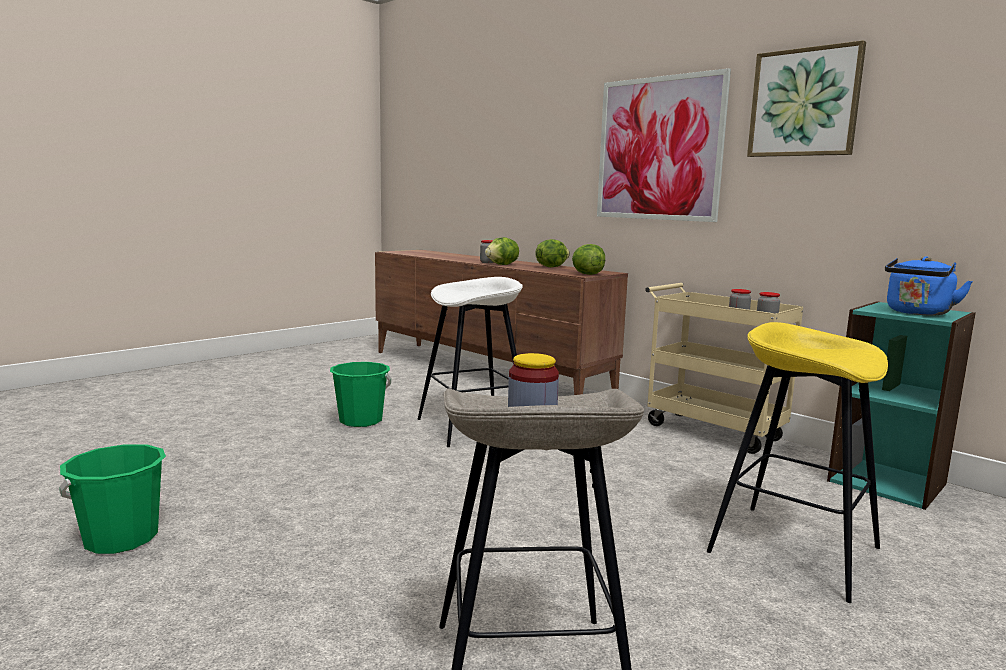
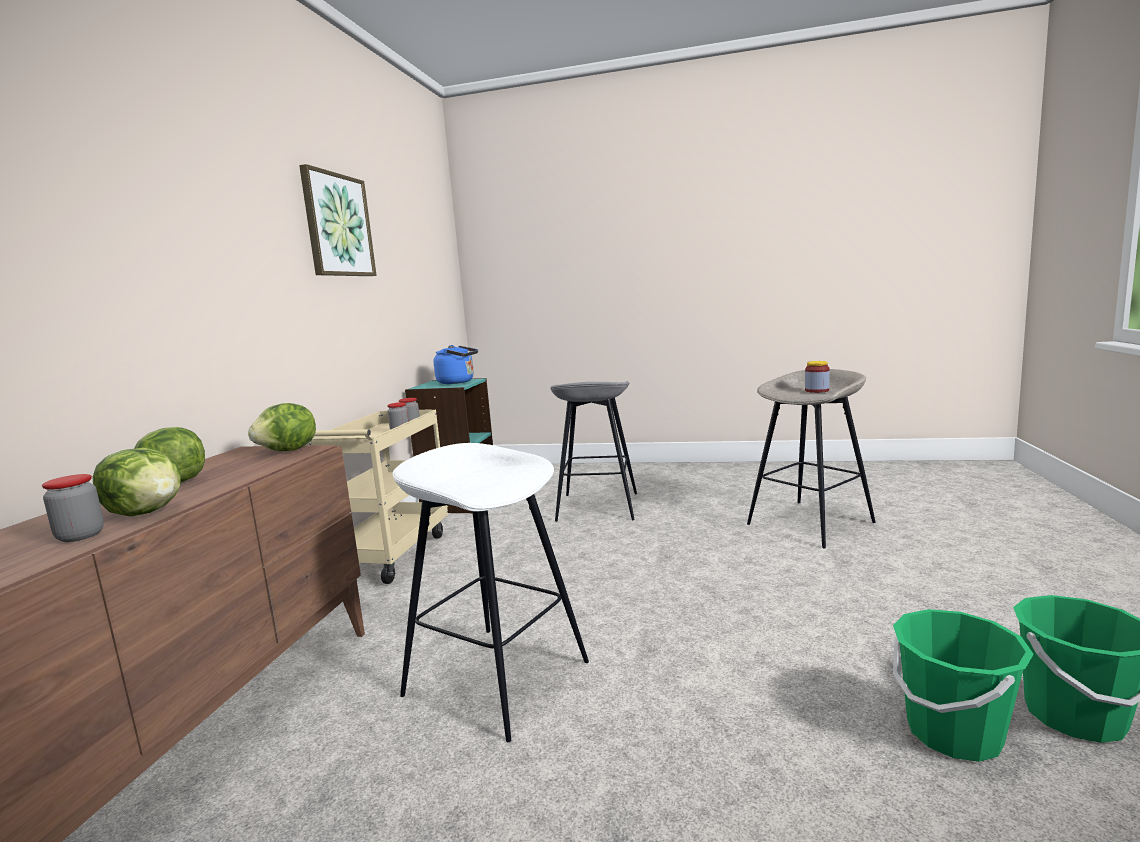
camera: 120 degrees left, 0 degrees up
green bucket [330,362,391,427] -> green bucket moved to [893,609,1034,762]
picture [597,68,731,222] -> none
yellow stool [707,322,888,603] -> grey stool [550,381,637,522]

